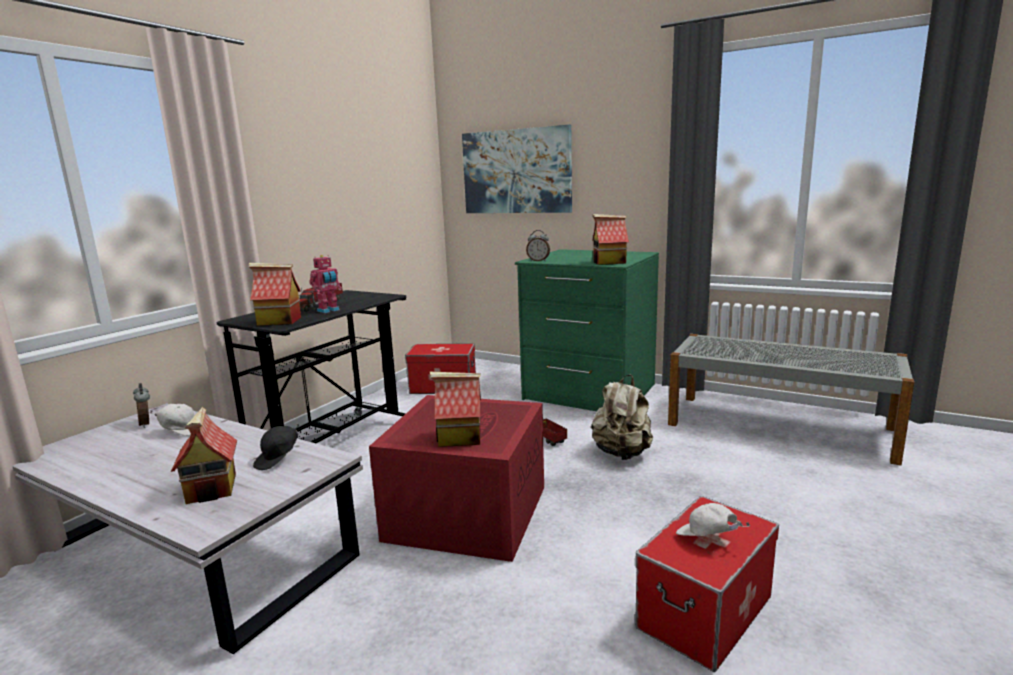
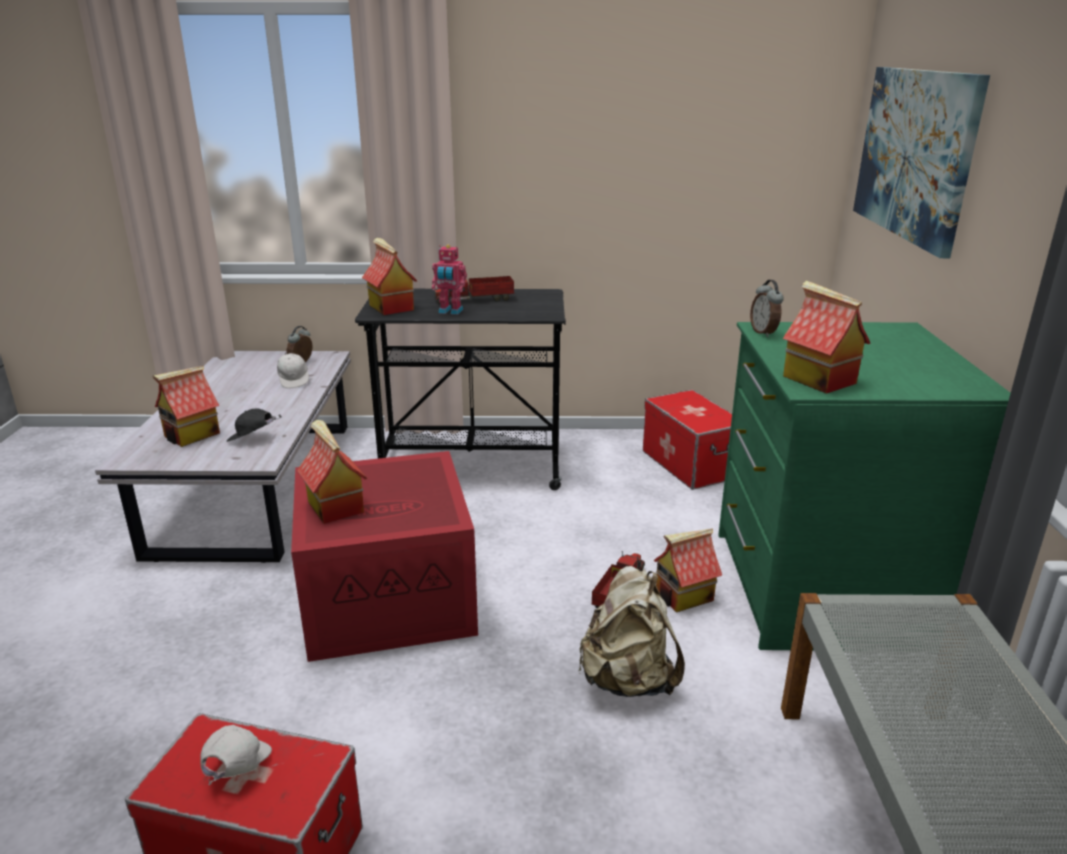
camera: 60 degrees right, 10 degrees up
none -> toy house [654,529,722,612]

